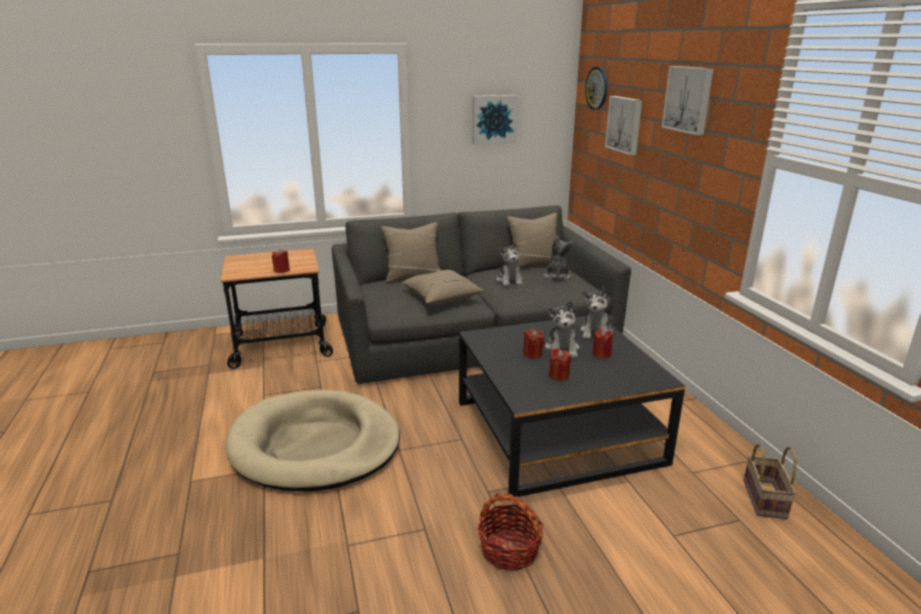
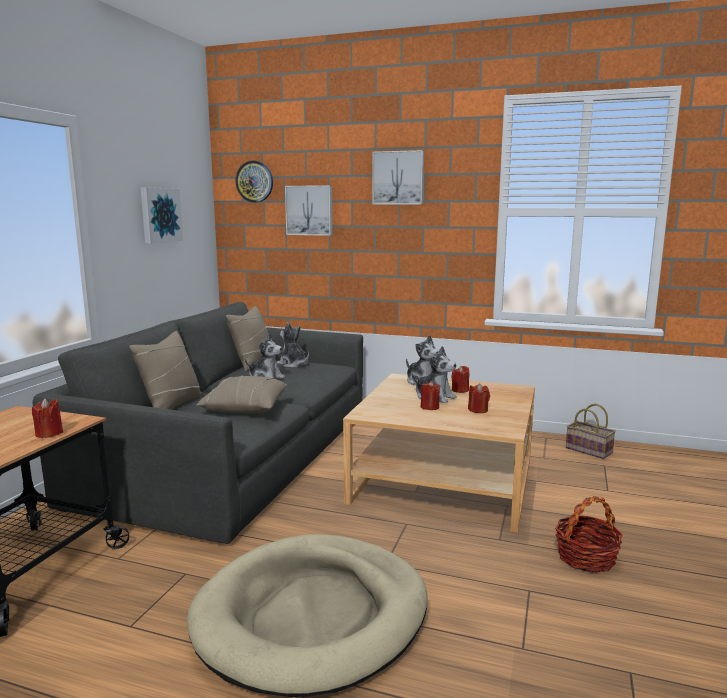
camera: 55 degrees left, 10 degrees down
black coffee table [459,316,685,497] -> beige coffee table [343,373,535,533]

